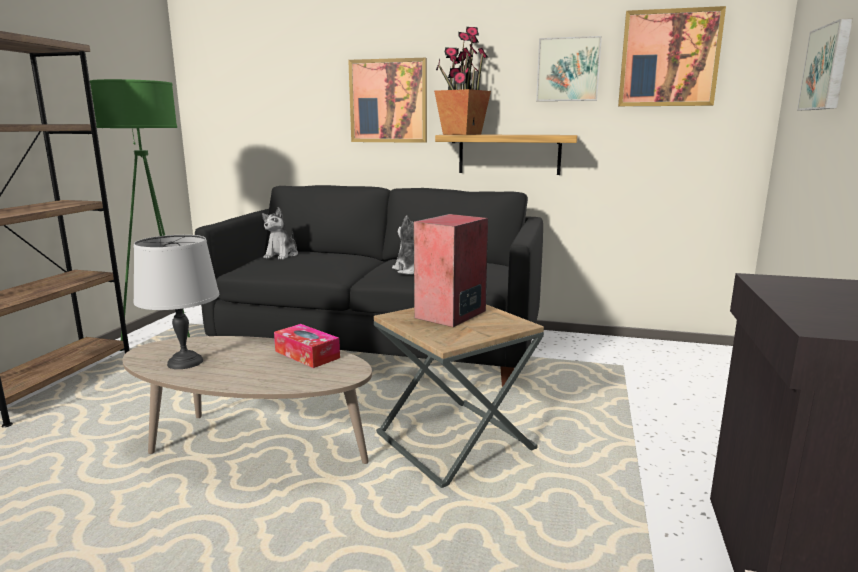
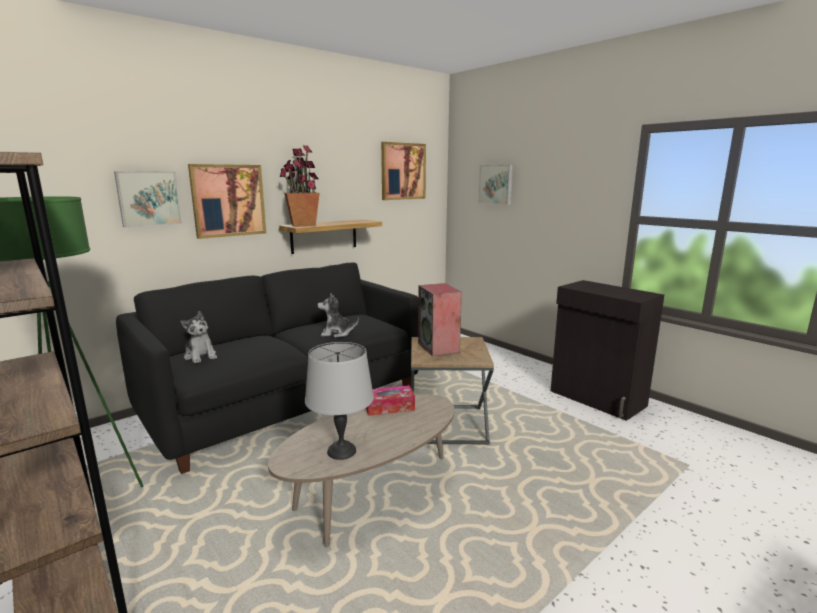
camera: 55 degrees left, 0 degrees up
picture [536,36,602,101] -> picture moved to [114,171,182,228]

